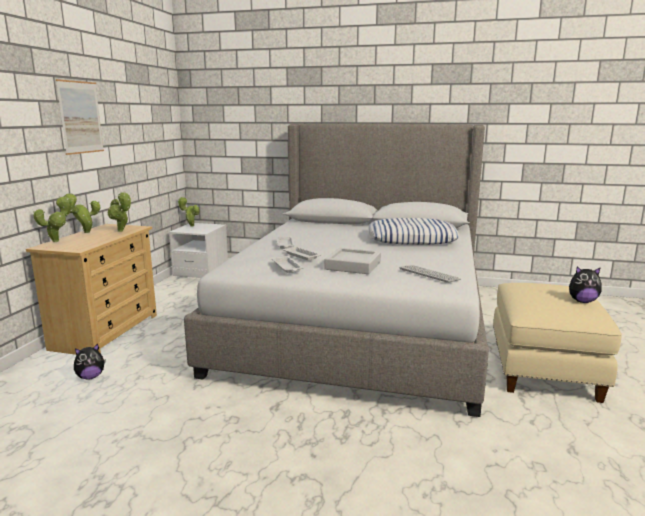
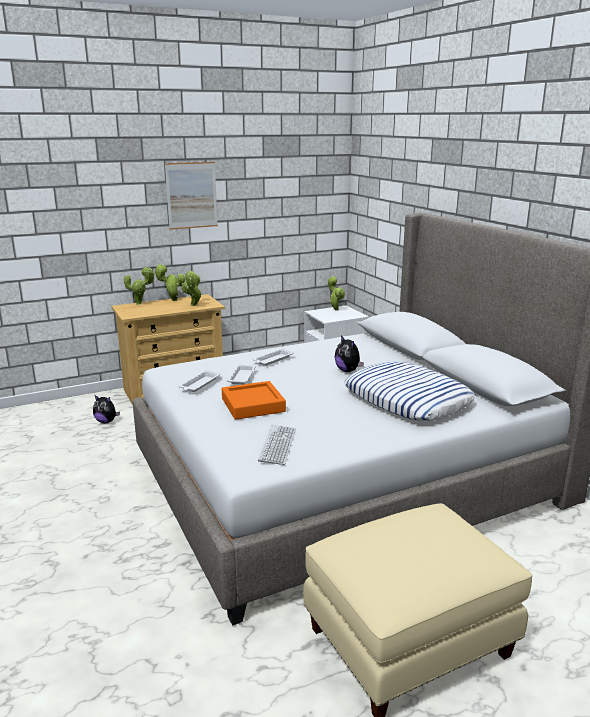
camera: 50 degrees right, 5 degrees up
grey tray [324,248,381,274] -> orange tray [222,381,286,420]
plush toy [569,267,602,303] -> plush toy moved to [335,335,364,372]

